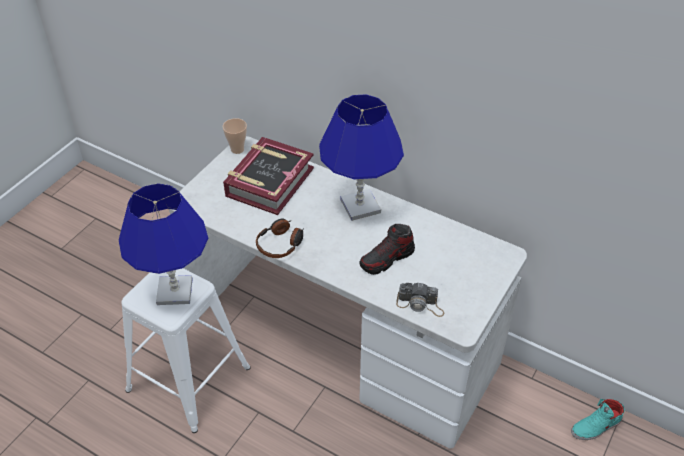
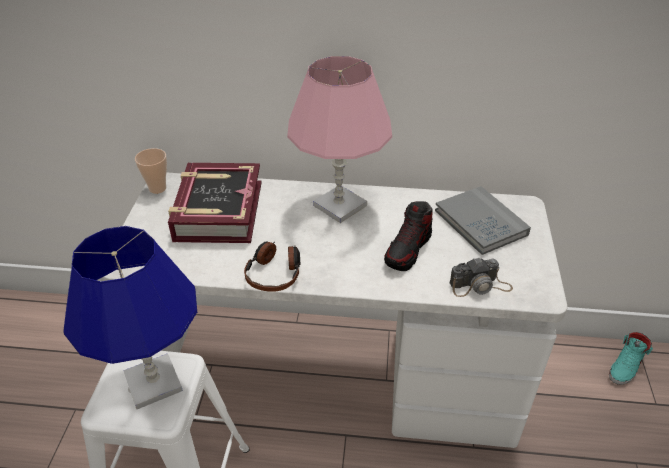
camera: 25 degrees left, 5 degrees down
blue table lamp [319,94,404,221] -> pink table lamp [287,56,392,223]
none -> grey book [435,186,531,255]

